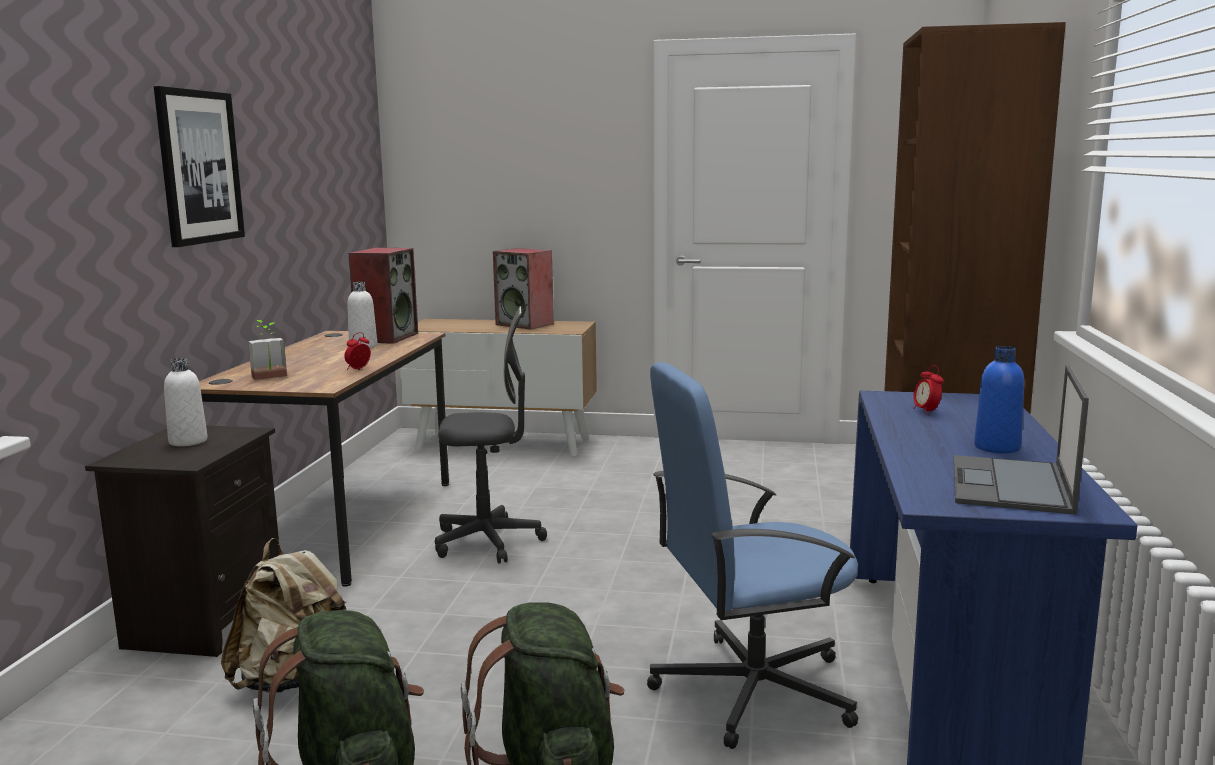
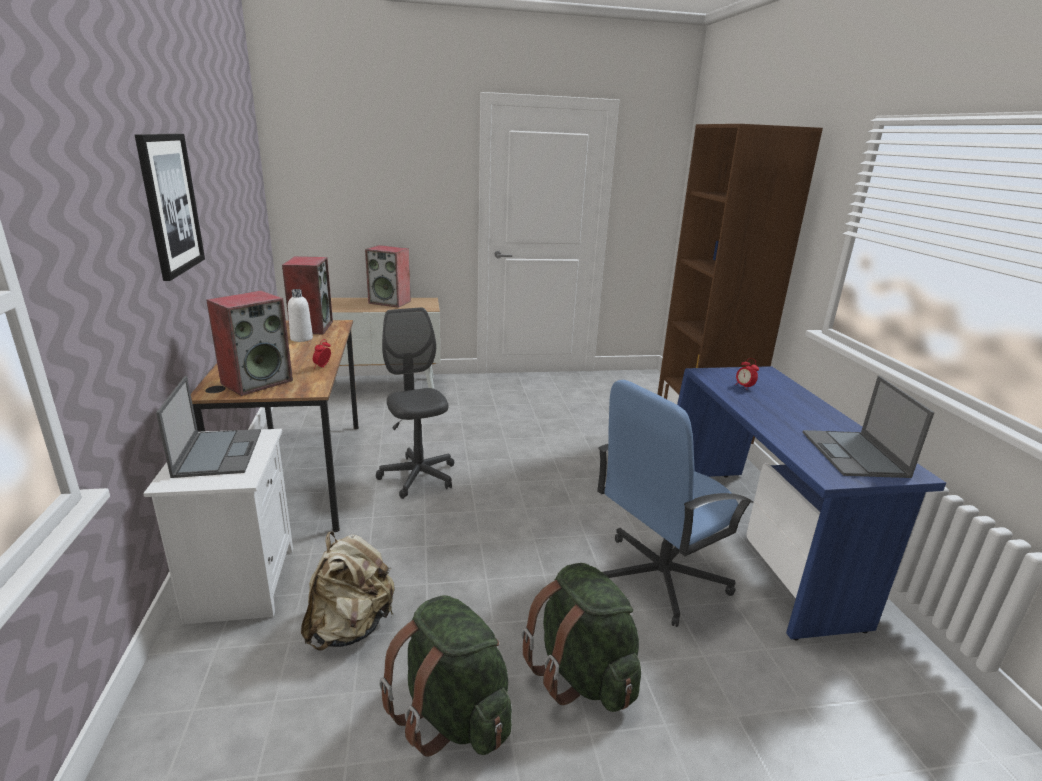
camera: 20 degrees left, 10 degrees up
black nightstand [85,426,279,657] -> white nightstand [143,429,293,625]
white bottle [164,358,208,446] -> laptop [156,376,261,478]
potted plant [248,320,287,380] -> speaker [206,291,293,396]
grey office chair [435,306,547,564] -> grey office chair turned 90 degrees counterclockwise [376,307,454,499]
blue bottle [974,346,1024,453] -> none

